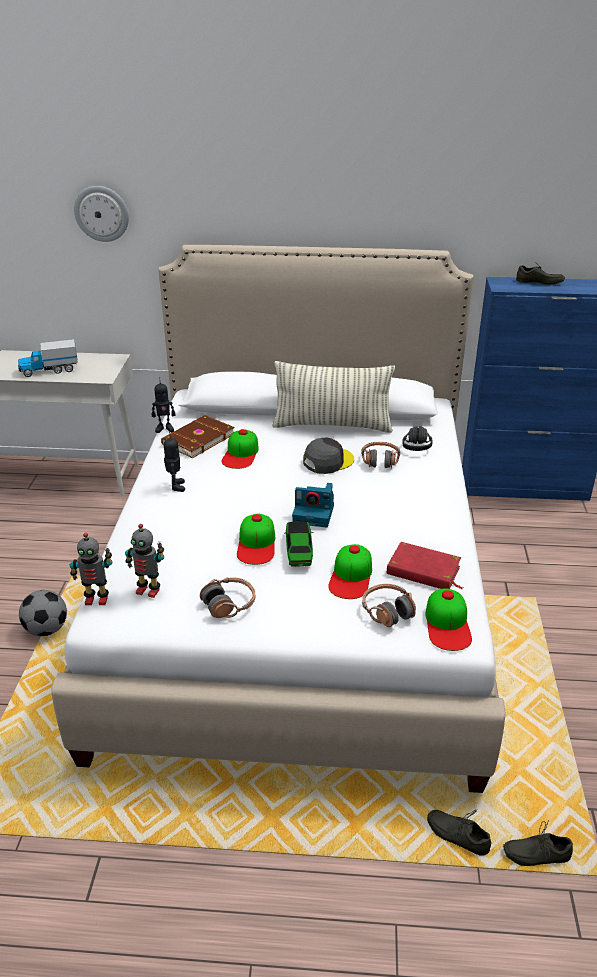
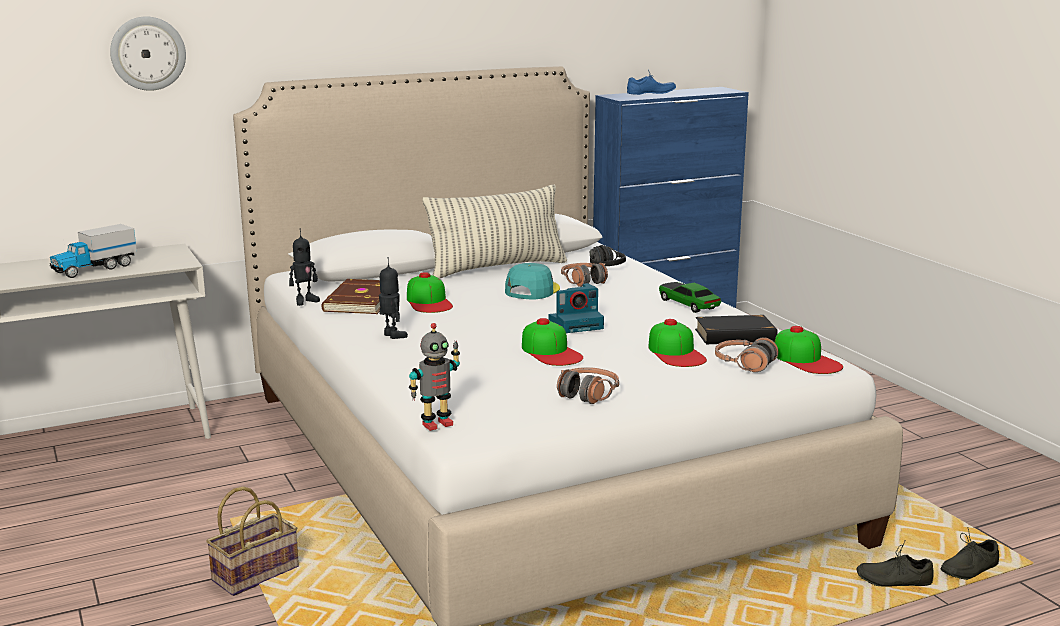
camera: 30 degrees left, 15 degrees down
football [19,590,67,636] -> basket [206,487,299,596]
toy robot [125,524,164,598] -> none
toy car [284,521,314,567] -> toy car moved to [659,282,721,313]
grey cap [303,438,354,474] -> turquoise cap [505,263,560,300]
red book [387,542,463,590] -> black book [695,315,778,344]
grey shoe [516,262,565,285] -> blue shoe [627,70,676,95]

